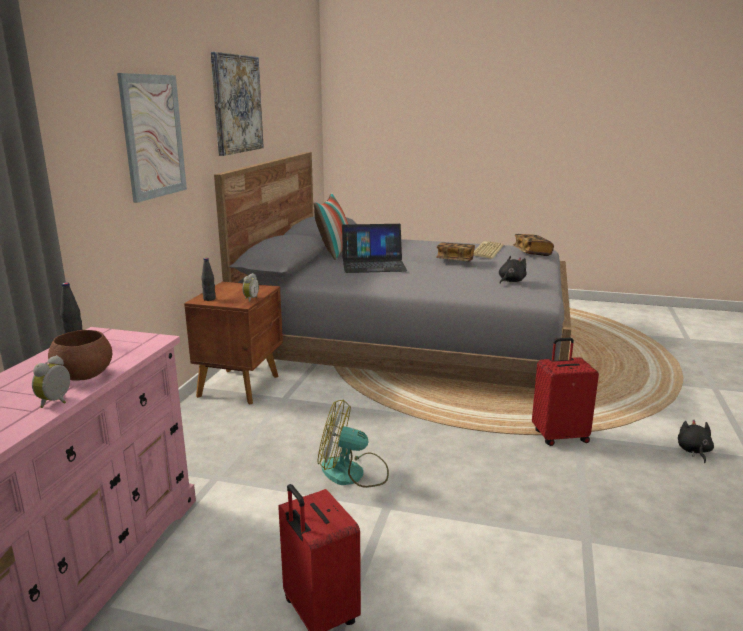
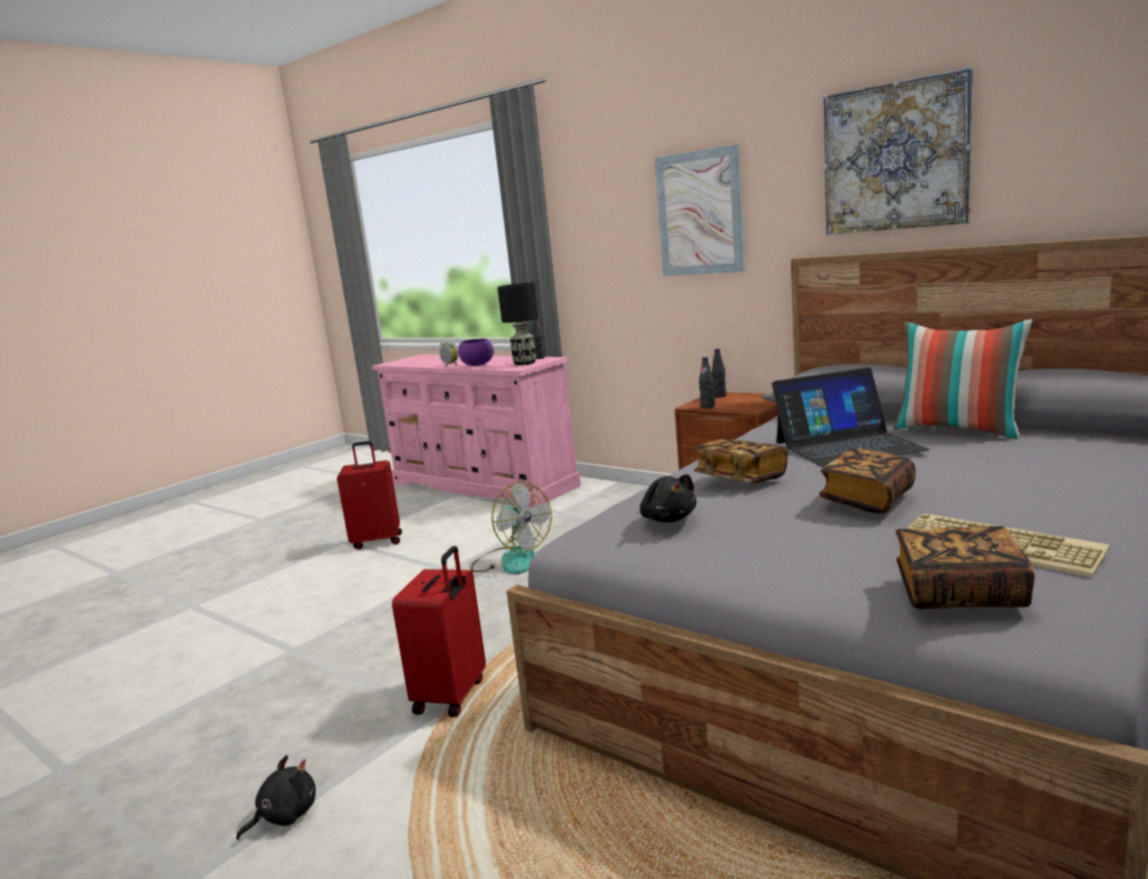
camera: 115 degrees right, 5 degrees down
brown bowl [48,330,112,381] -> purple bowl [458,338,494,366]
alarm clock [243,273,259,302] -> black bottle [699,357,715,408]
fan [318,400,389,488] -> fan turned 105 degrees clockwise [471,481,552,574]
laptop [342,224,407,273] -> laptop turned 120 degrees counterclockwise [772,368,930,468]
black plush toy [678,419,714,463] -> black plush toy turned 75 degrees counterclockwise [236,755,316,840]
none -> black table lamp [498,283,538,365]
none -> book [694,439,788,483]

